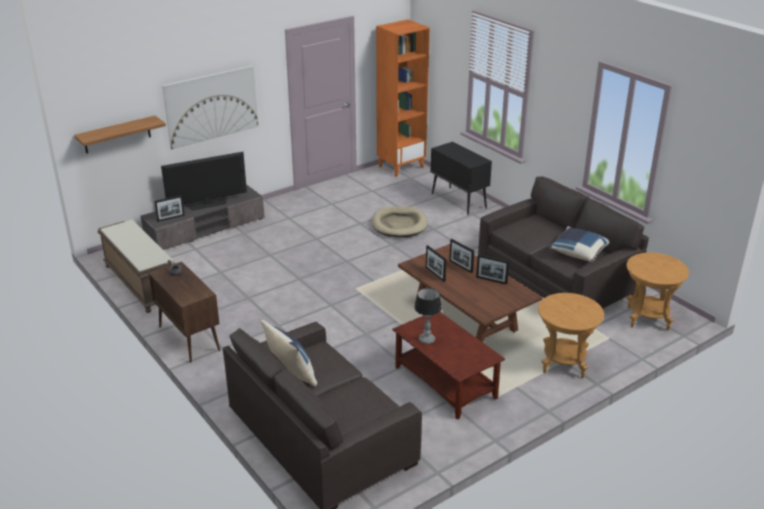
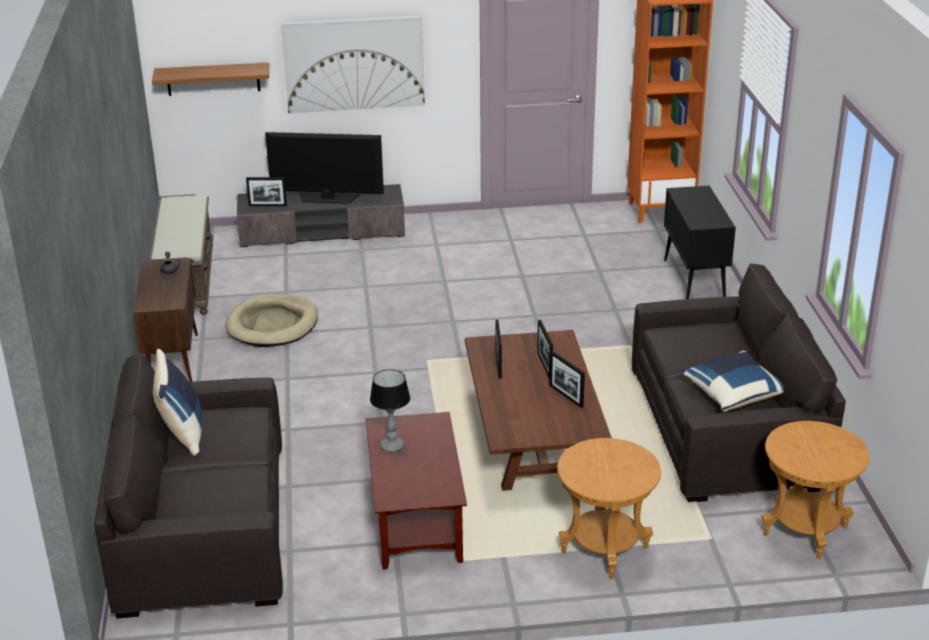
camera: 30 degrees right, 0 degrees up
beige dog bed [372,206,427,237] -> beige dog bed moved to [225,294,318,347]

